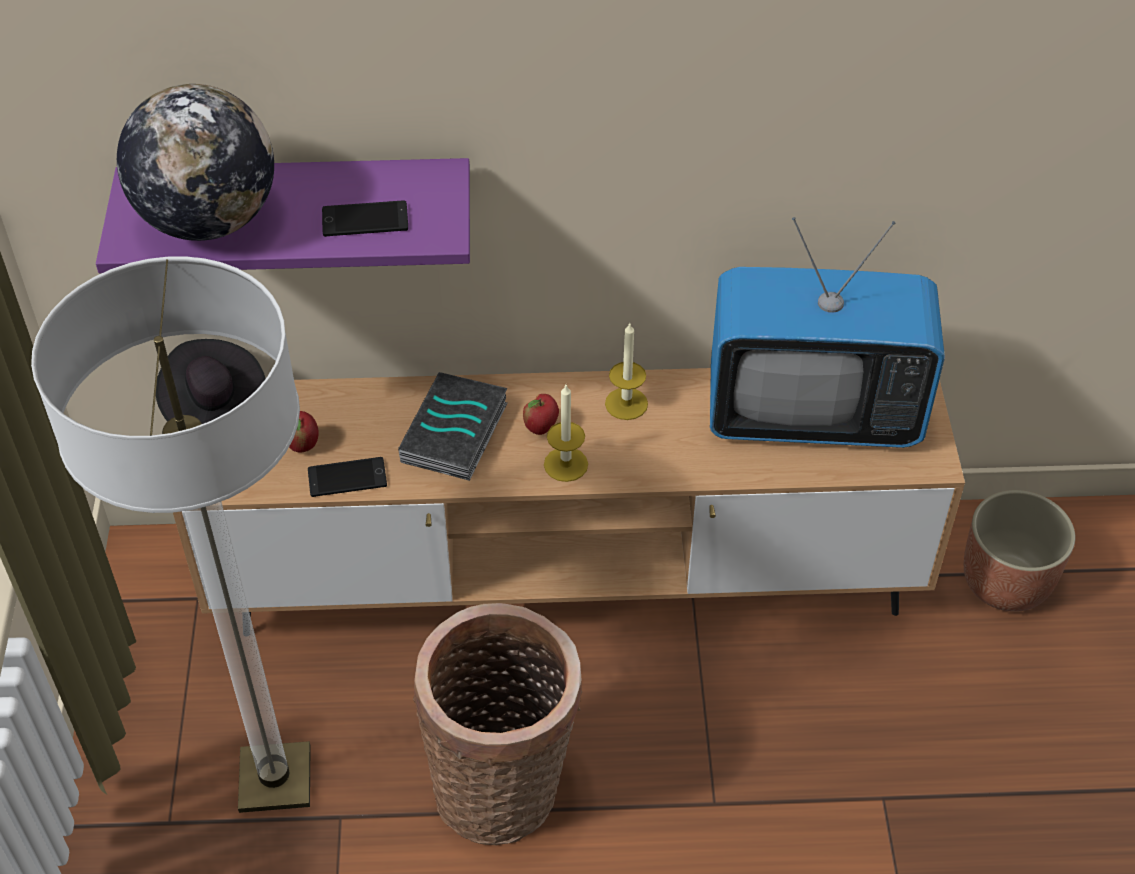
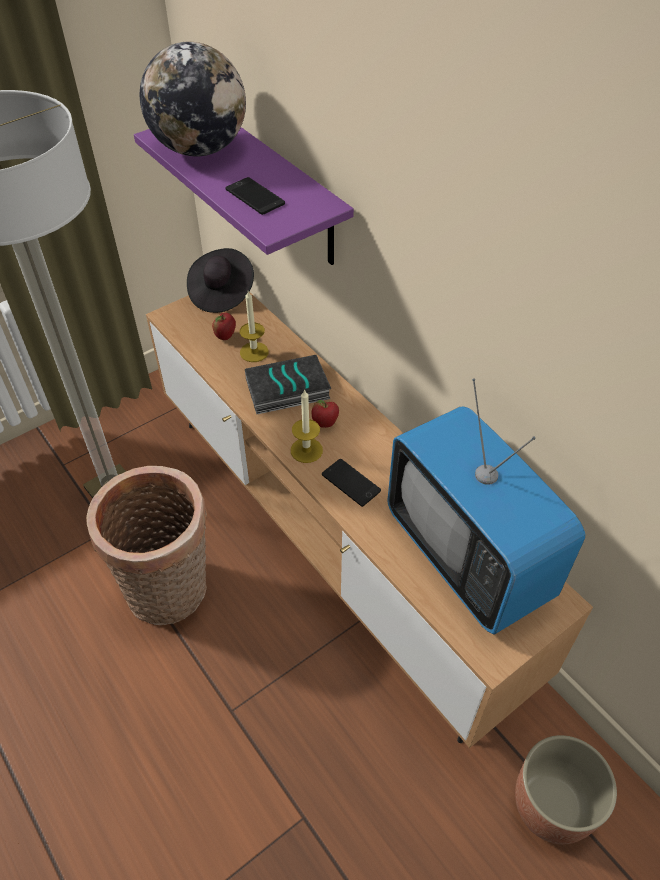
camera: 55 degrees right, 0 degrees up
phone [308,457,387,497] -> phone moved to [322,459,381,507]
candle [605,322,648,420] -> candle moved to [240,291,269,362]

